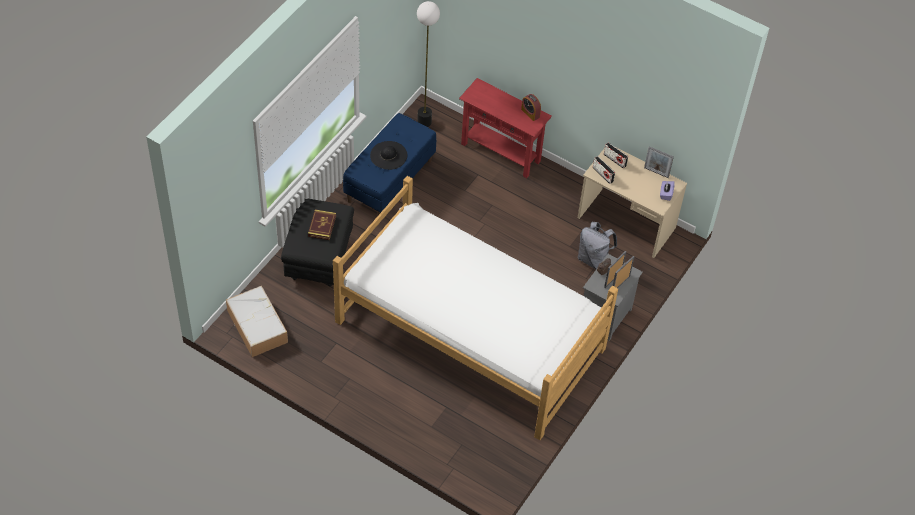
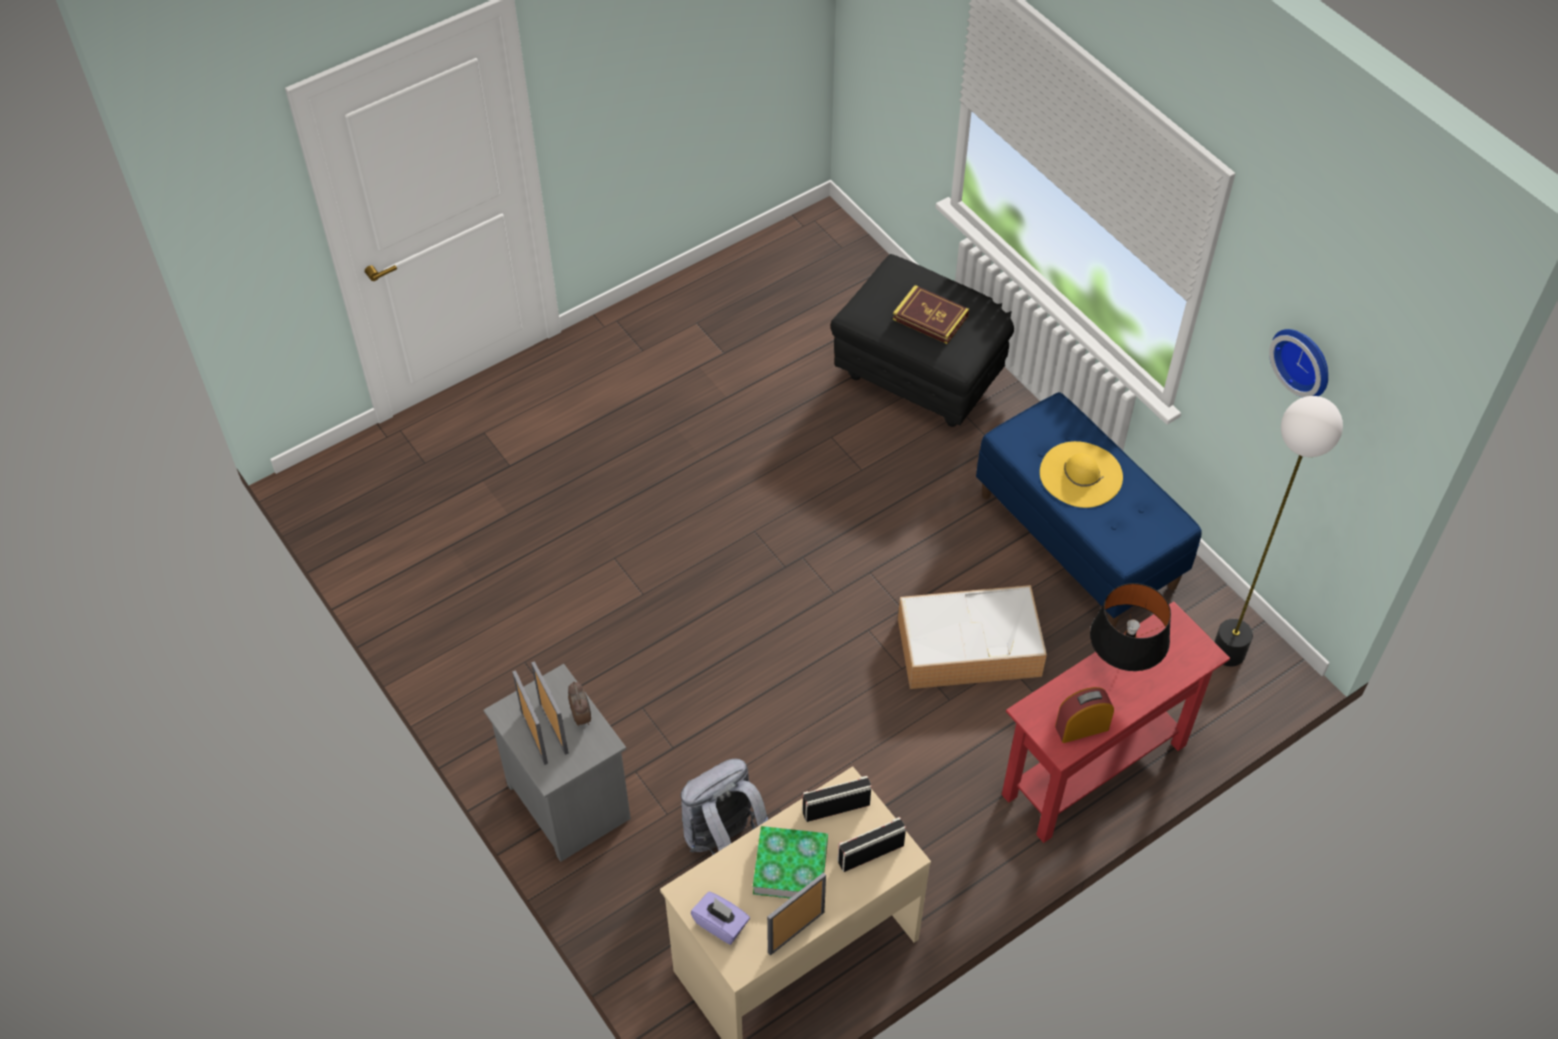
camera: 115 degrees right, 0 degrees up
storage box [226,286,288,357] -> storage box moved to [898,585,1047,689]
bed [333,176,618,440] -> none
black hat [370,141,407,170] -> yellow hat [1040,441,1123,508]
none -> book [753,826,828,898]
none -> black table lamp [1090,583,1171,671]
none -> wall clock [1269,329,1328,397]

